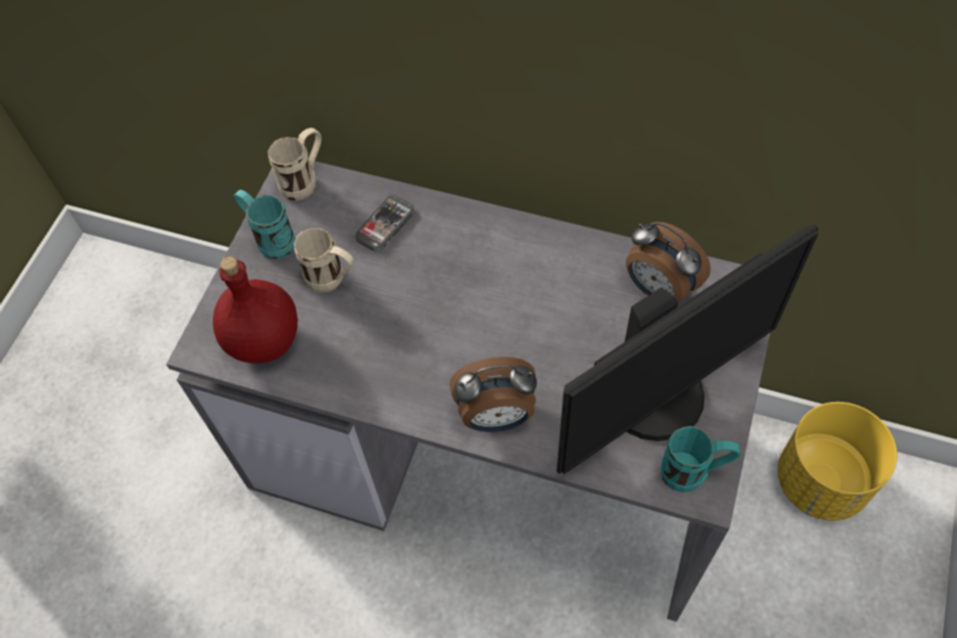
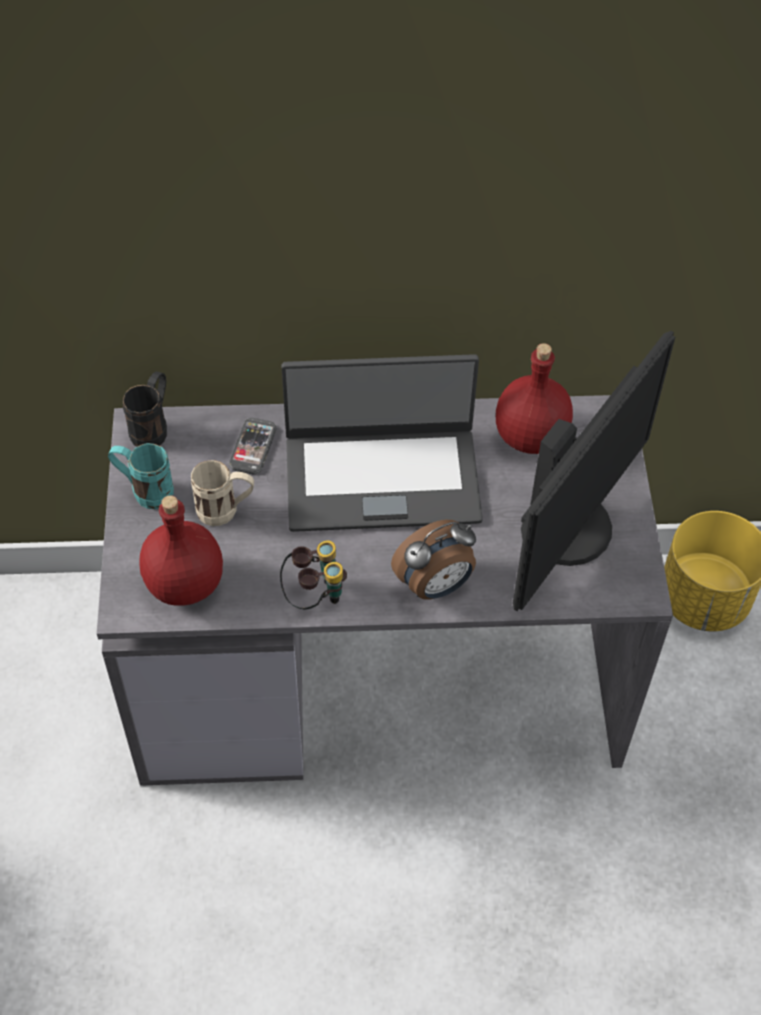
camera: 25 degrees left, 5 degrees down
beige mug [268,128,321,201] -> black mug [123,371,167,447]
alarm clock [626,222,711,302] -> red bottle [496,343,573,454]
turquoise mug [660,426,740,492] -> none
none -> binoculars [280,540,347,609]
none -> laptop [282,354,483,532]

